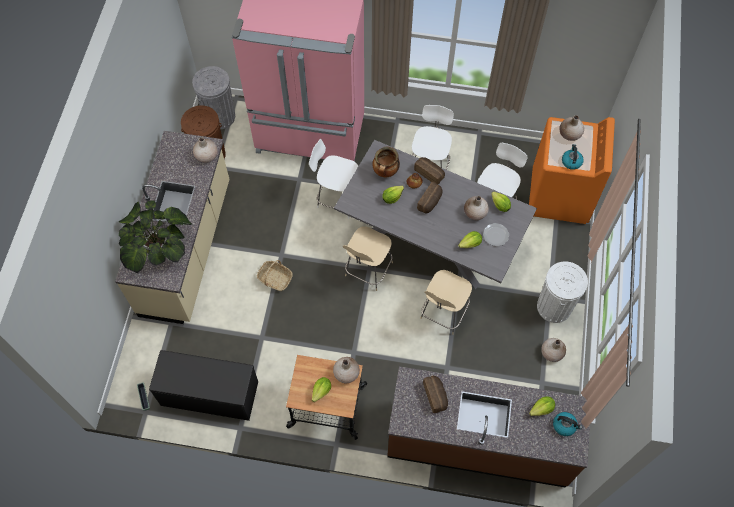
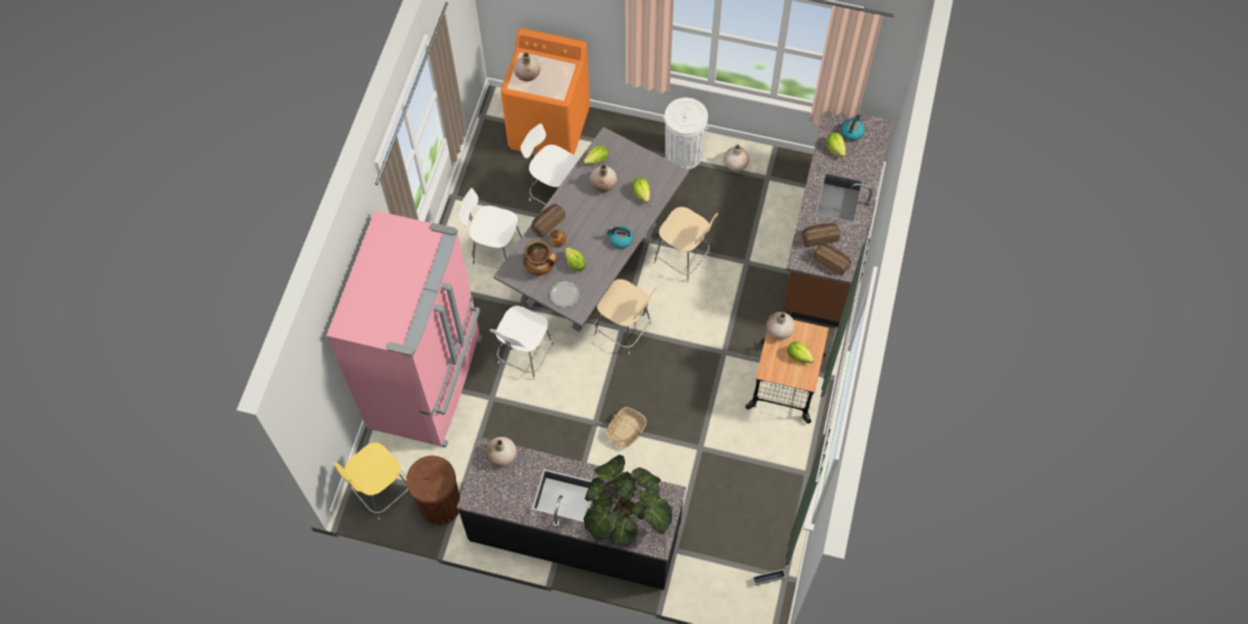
camera: 85 degrees left, 0 degrees up
beige counter [115,131,229,324] -> black counter [457,437,686,590]
black bench [149,350,258,421] -> none
grey trash can [192,66,235,129] -> yellow stool [332,442,408,520]
bread [417,182,443,213] -> bread moved to [813,244,851,276]
plate [483,223,509,246] -> plate moved to [550,281,580,308]
kettle [562,144,584,170] -> kettle moved to [606,226,633,249]

